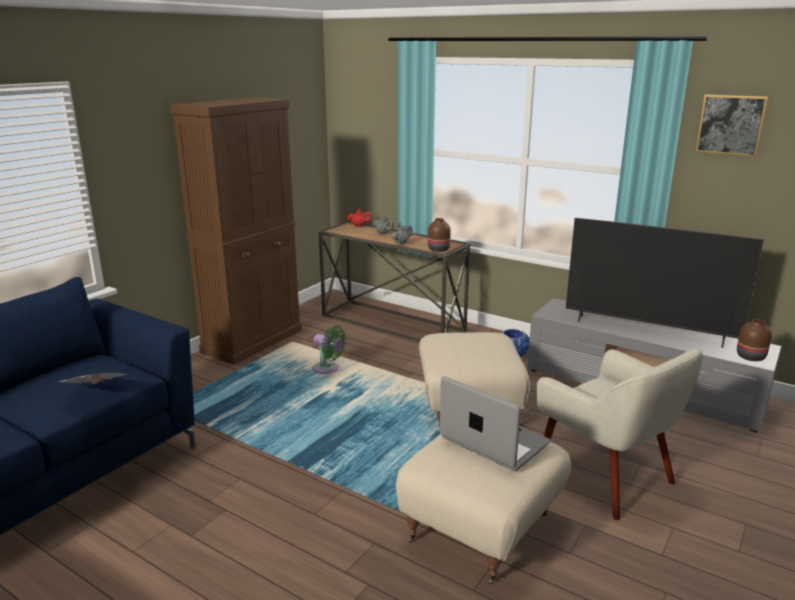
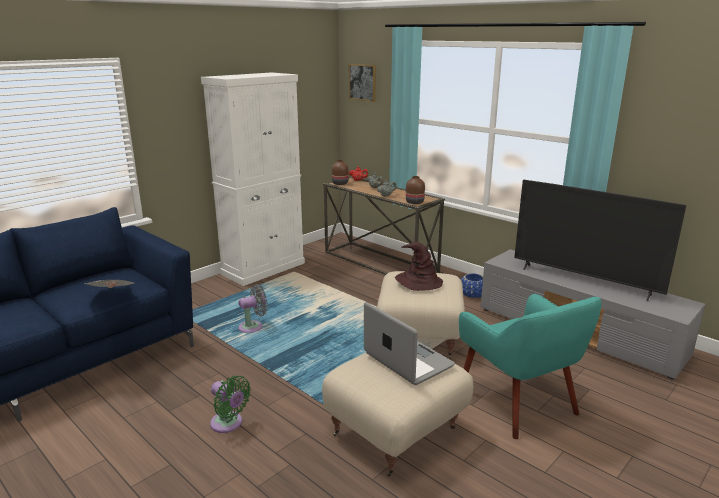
camera: 10 degrees right, 0 degrees up
brown cabinet [170,97,302,365] -> white cabinet [201,72,305,286]
green fan [312,326,346,374] -> green fan moved to [210,376,251,433]
beige armchair [536,349,702,520] -> turquoise armchair [459,294,601,439]
picture [695,94,768,157] -> picture moved to [349,64,376,102]
brown vase [737,319,772,361] -> brown vase moved to [332,160,349,185]
none -> grey fan [238,284,268,333]
none -> brown hat [395,242,443,291]

